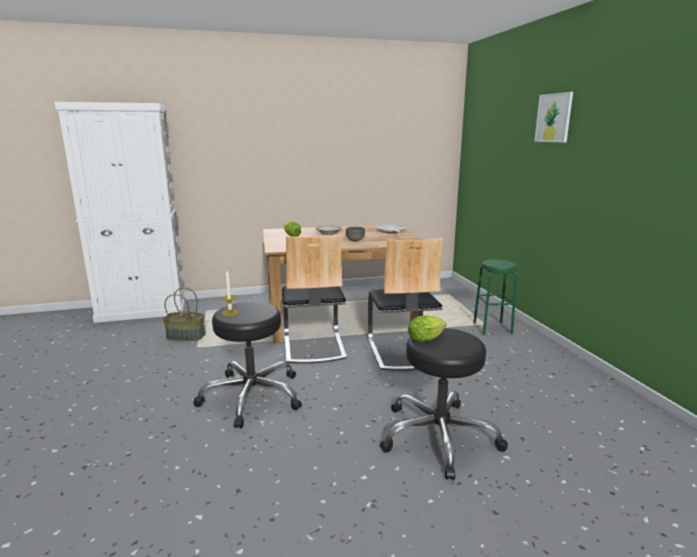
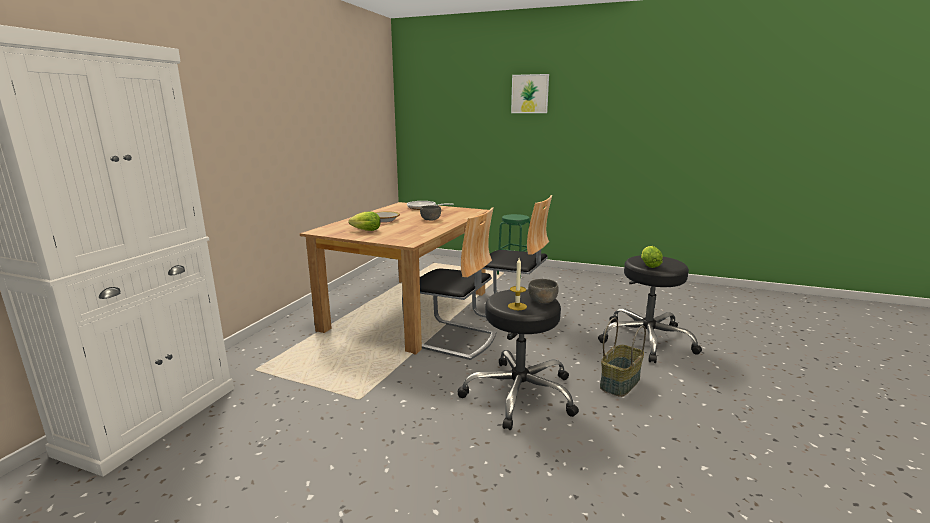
camera: 55 degrees left, 0 degrees up
basket [163,287,205,341] -> basket moved to [600,318,646,397]
none -> grey bowl [528,279,559,303]

